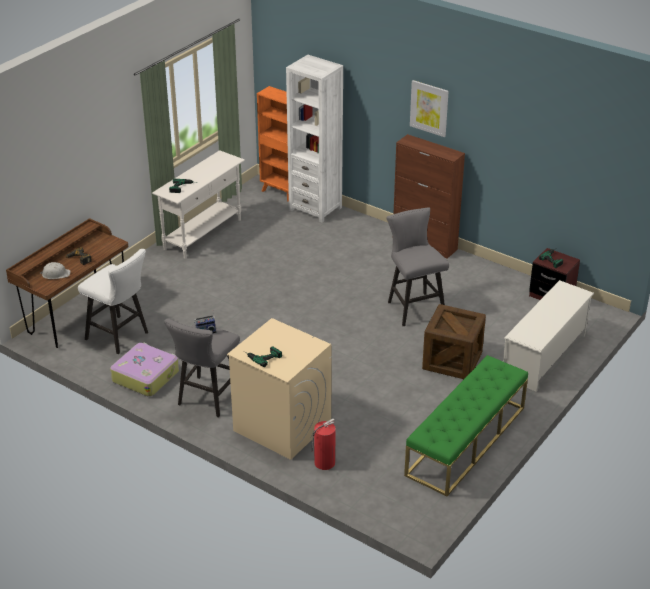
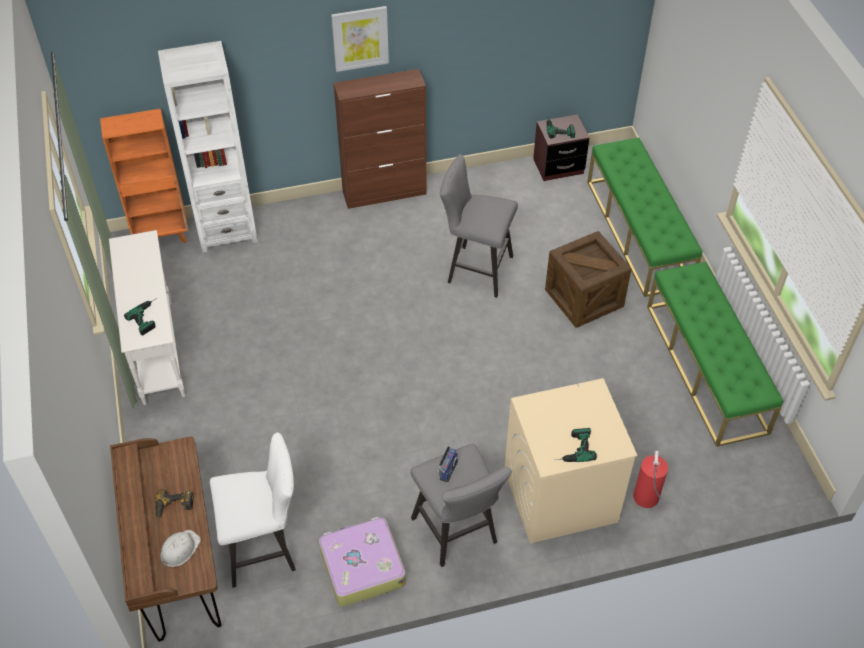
camera: 50 degrees left, 15 degrees up
white shoe rack [503,280,594,392] -> green bench [587,138,702,297]

